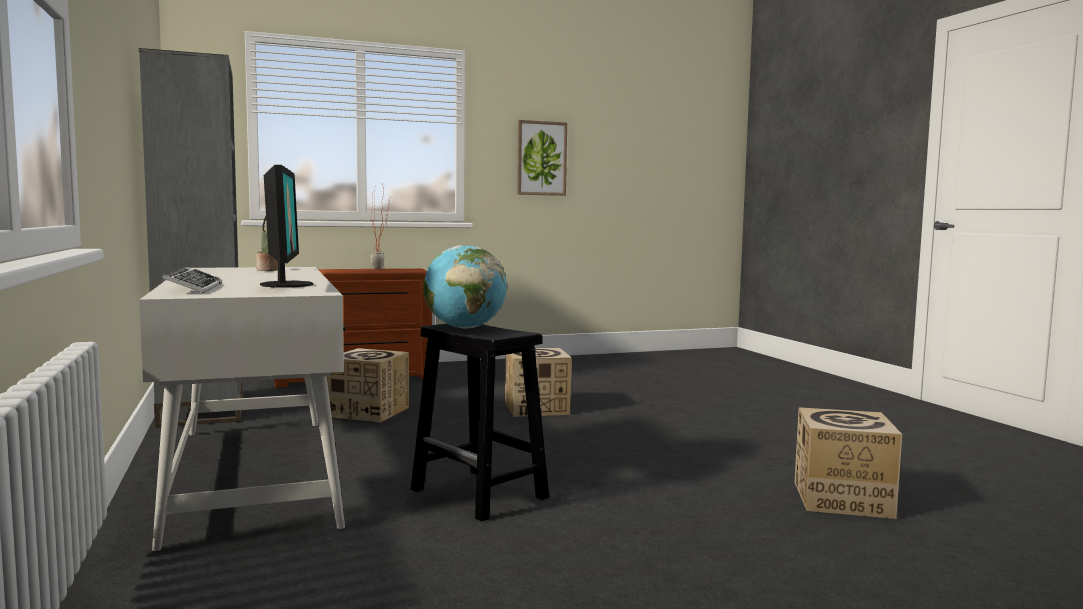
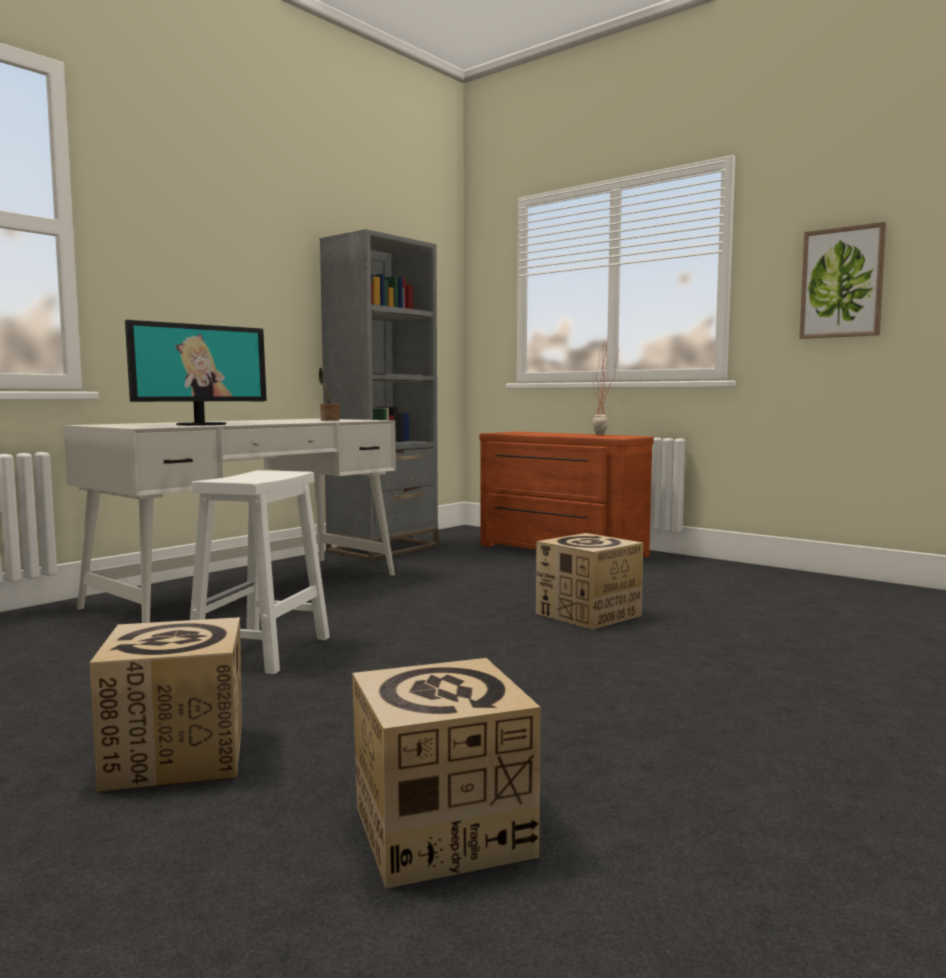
camera: 60 degrees right, 0 degrees up
keyboard [162,267,222,293] -> none
cardboard box [327,348,409,422] -> cardboard box moved to [89,617,242,793]
black stool [411,324,549,521] -> white stool [190,470,330,674]
globe [423,245,507,329] -> none

